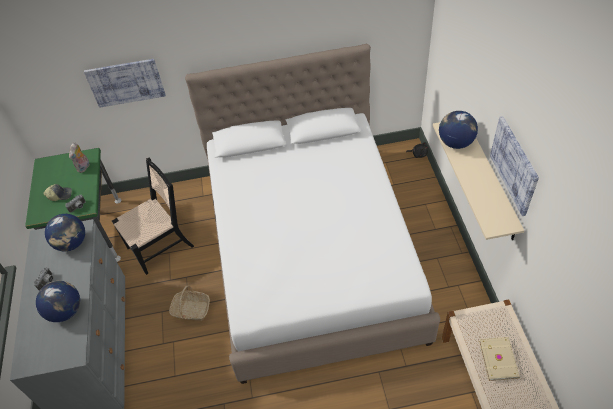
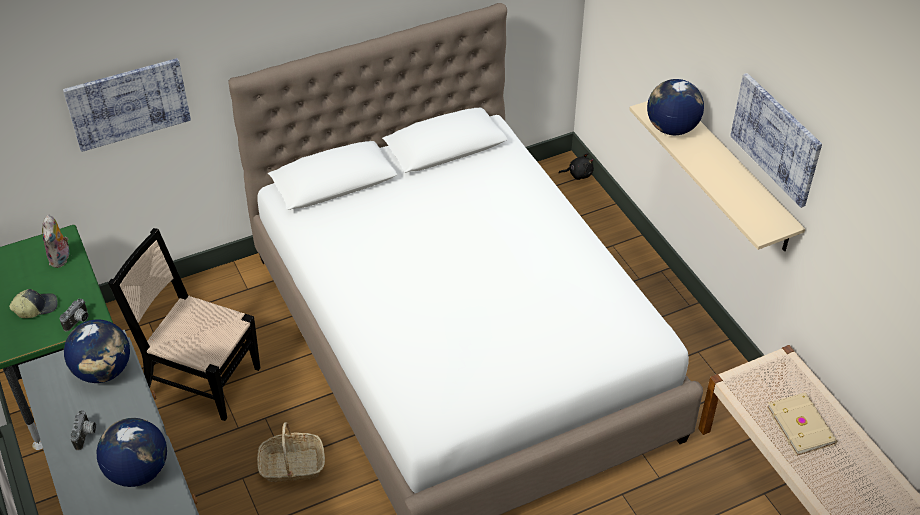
camera: 20 degrees left, 5 degrees down
chair [112,158,194,275] -> chair turned 105 degrees counterclockwise [108,228,260,421]

